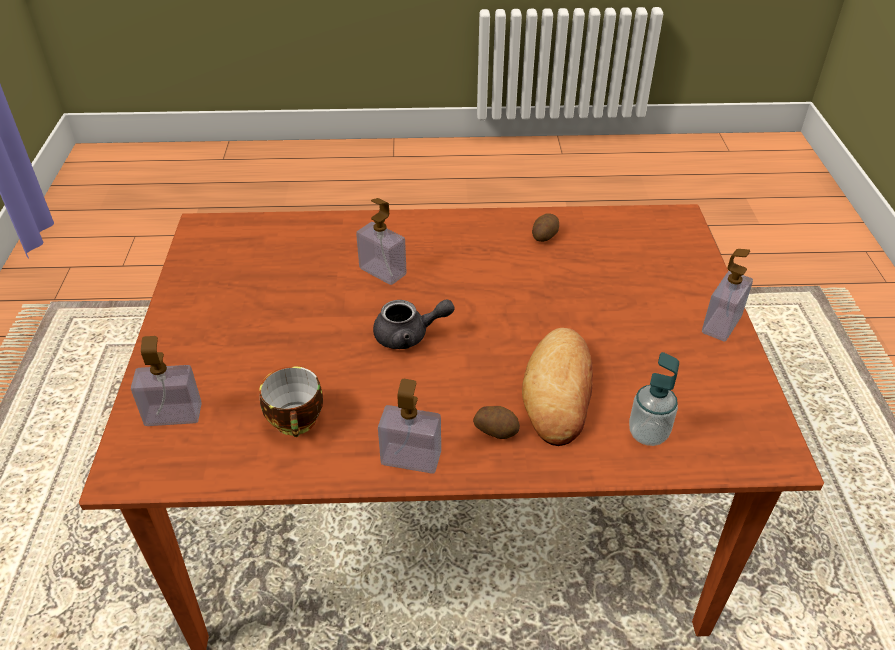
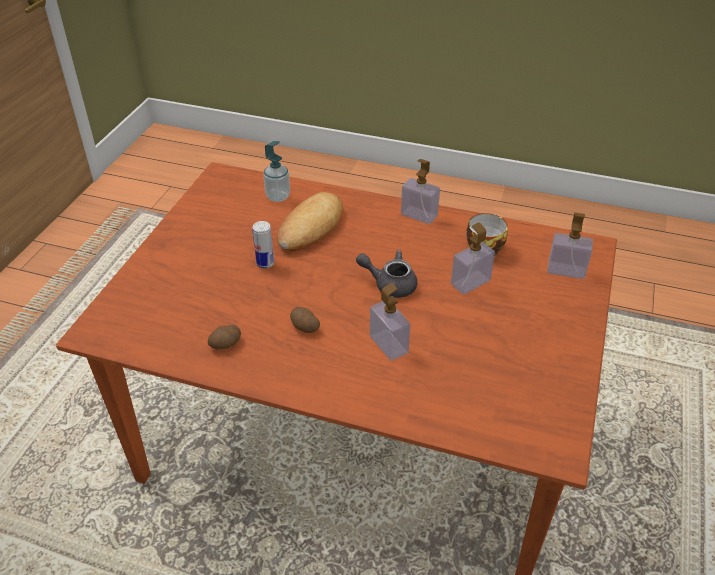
camera: 160 degrees left, 0 degrees up
potato [473,406,520,439] -> potato moved to [290,307,320,333]
soap dispenser [702,249,753,341] -> soap dispenser moved to [451,222,495,294]
none -> can [252,221,274,268]

